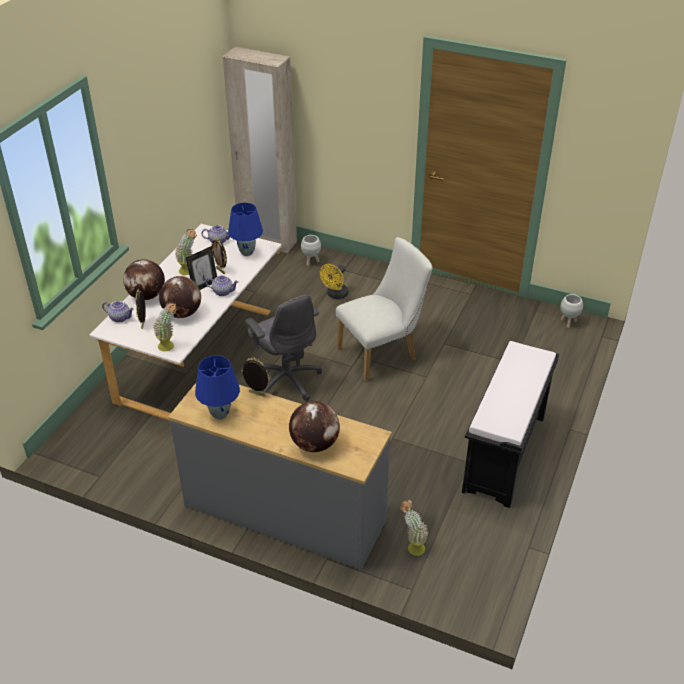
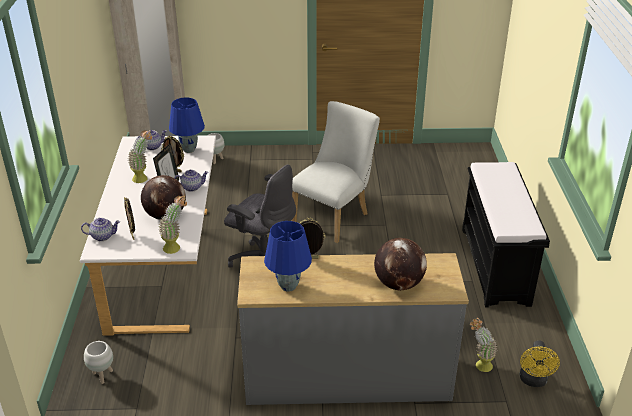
camera: 25 degrees left, 5 degrees down
globe [123,259,165,300] -> none
yellow fan [320,264,348,299] -> yellow fan moved to [520,340,560,387]
white planter [560,294,583,328] -> white planter moved to [84,341,113,384]

